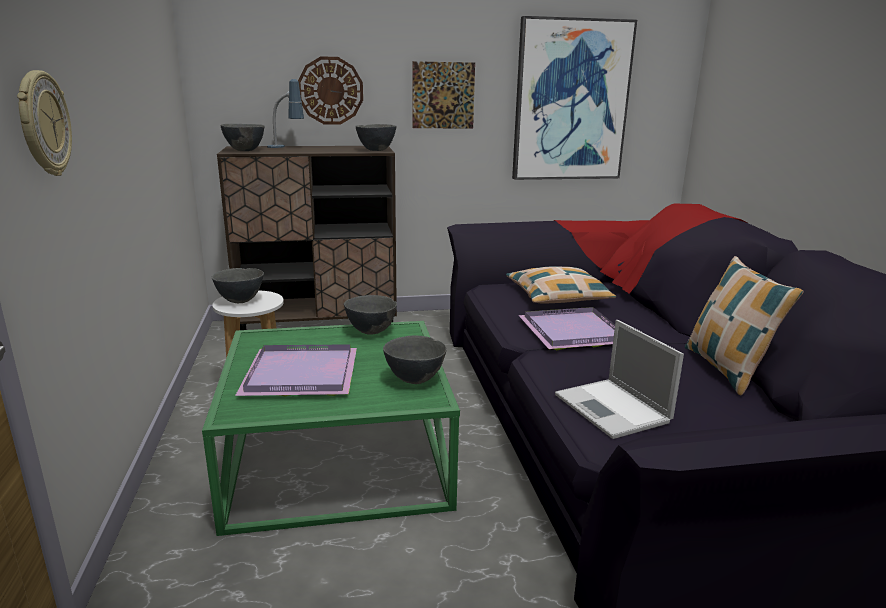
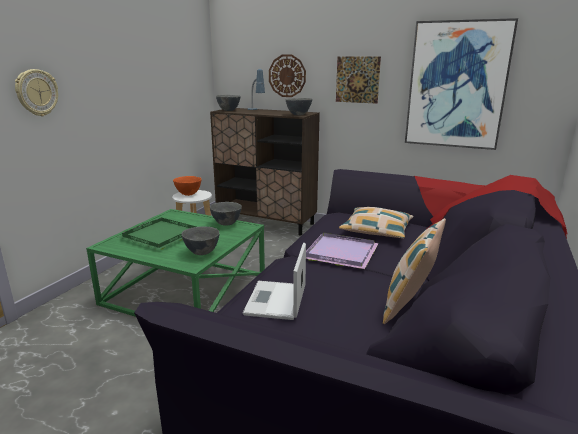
camera: 35 degrees right, 0 degrees up
grey bowl [212,268,264,303] -> orange bowl [173,176,201,196]
purple tray [235,344,357,396] -> green tray [118,218,196,250]

